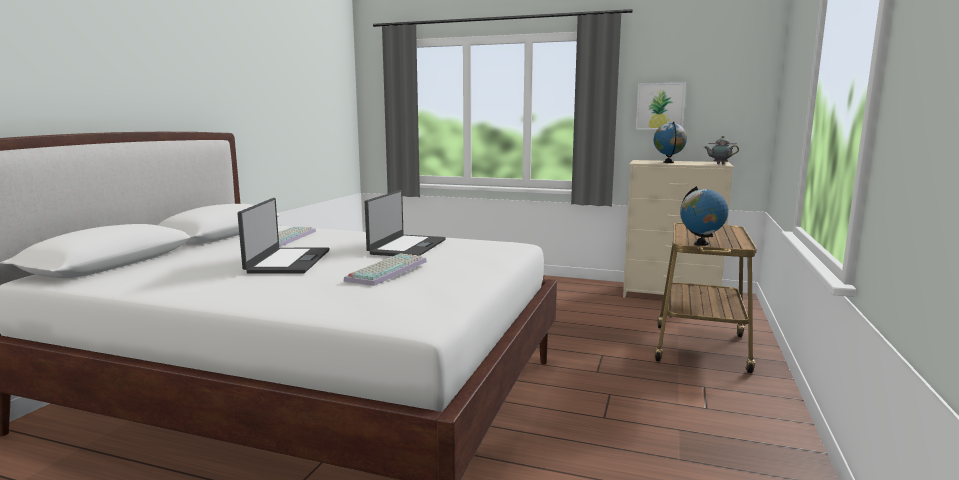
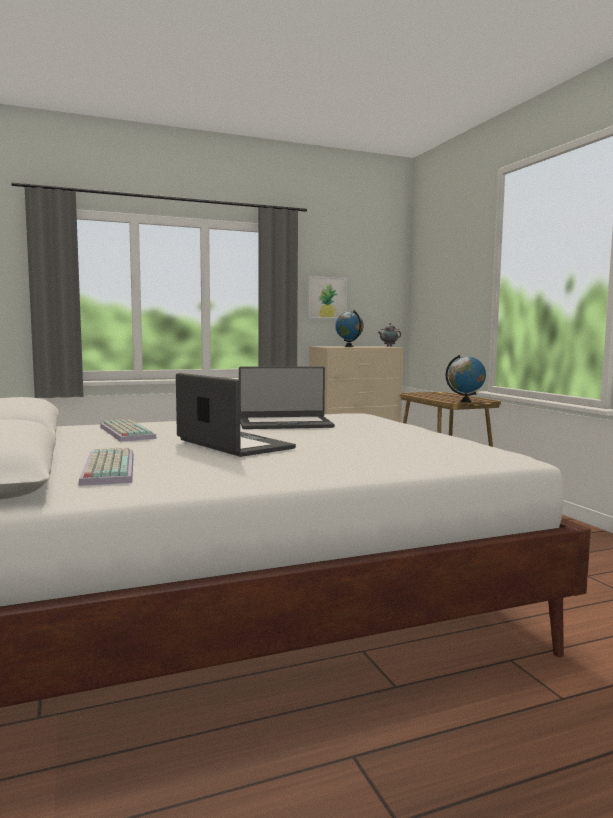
camera: 40 degrees left, 5 degrees down
keyboard [343,253,427,286] -> keyboard moved to [78,447,134,486]
laptop [365,190,446,256] -> laptop turned 105 degrees clockwise [239,367,334,429]

